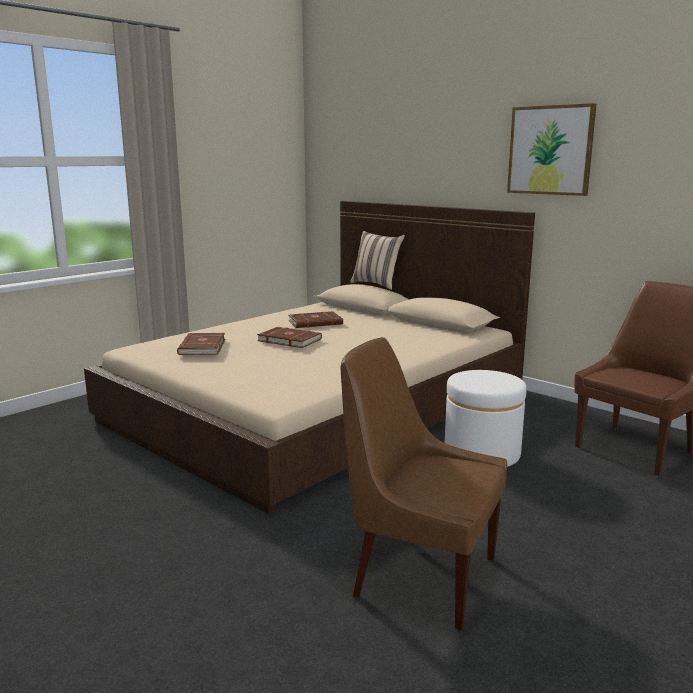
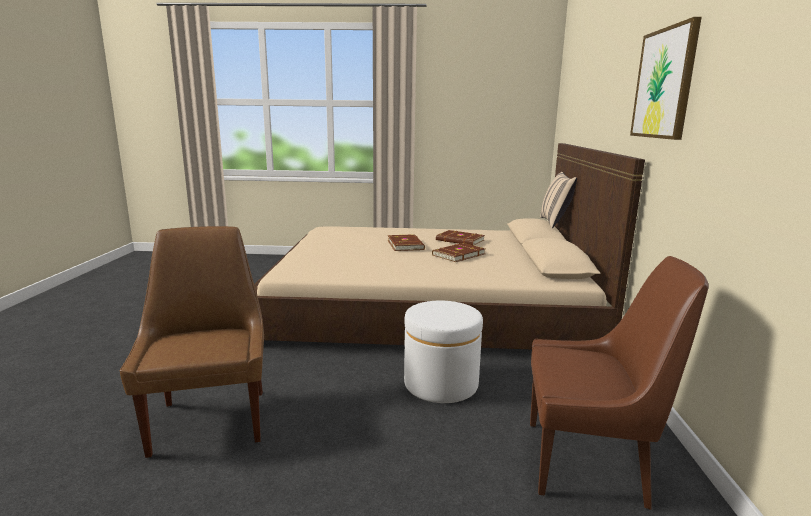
camera: 50 degrees right, 0 degrees up
brown book [177,333,225,355] -> brown book moved to [432,243,485,262]

